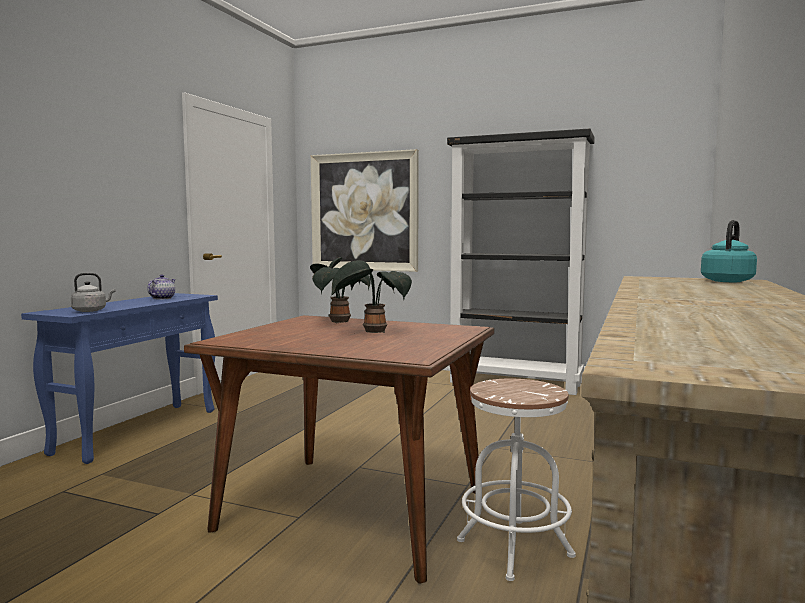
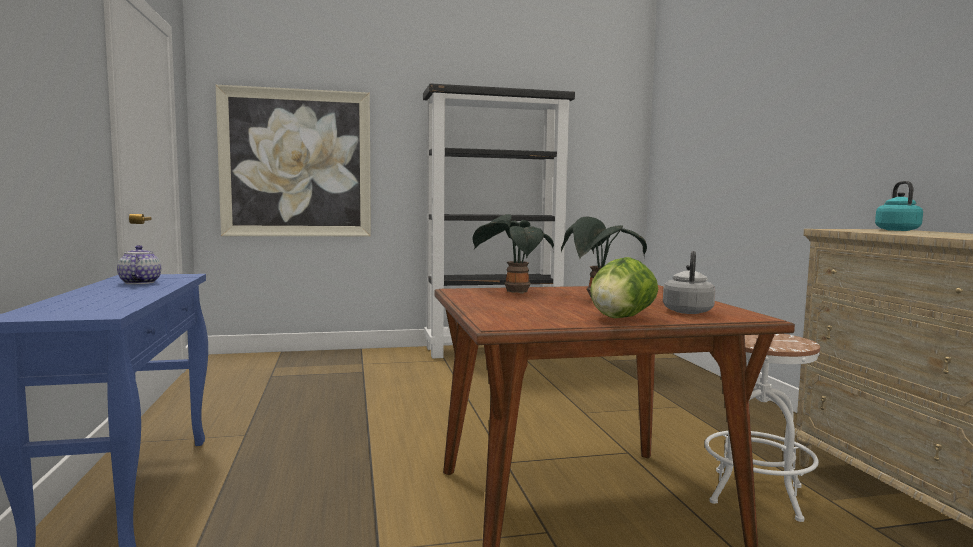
camera: 35 degrees left, 0 degrees up
grey kettle [71,273,115,312] -> grey kettle moved to [663,251,715,314]
none -> lettuce [590,257,658,318]

